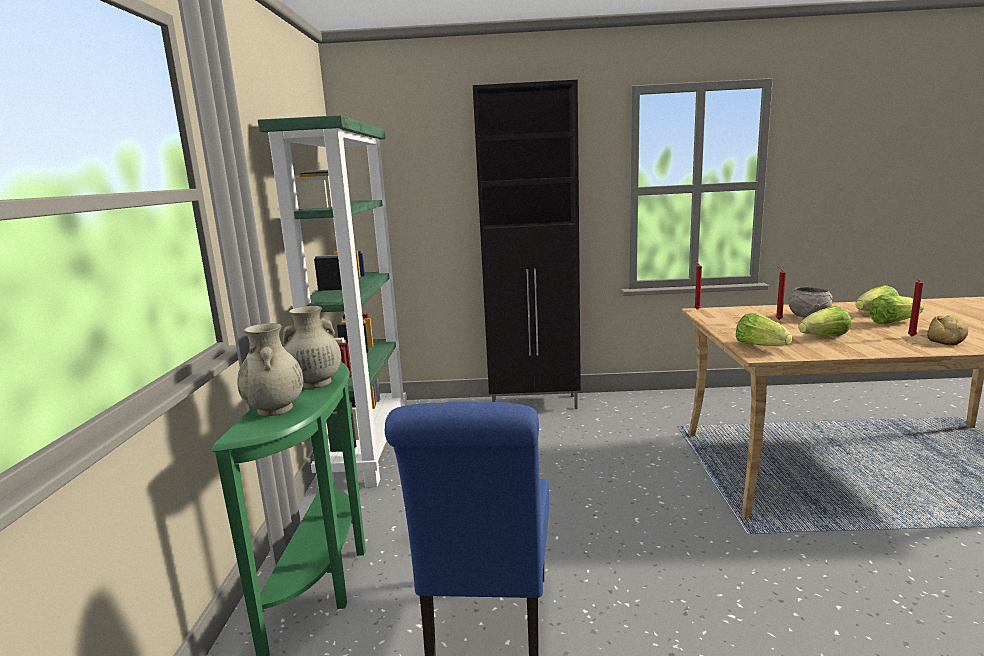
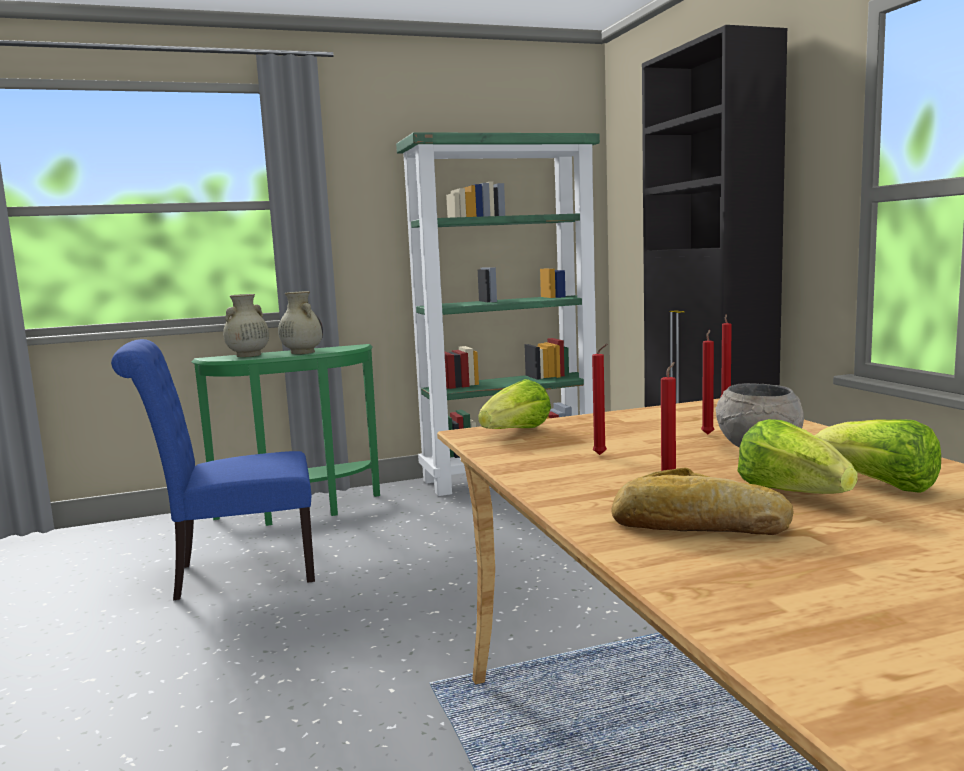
camera: 70 degrees right, 5 degrees down
lettuce [799,306,851,336] -> red candle [592,344,607,455]

